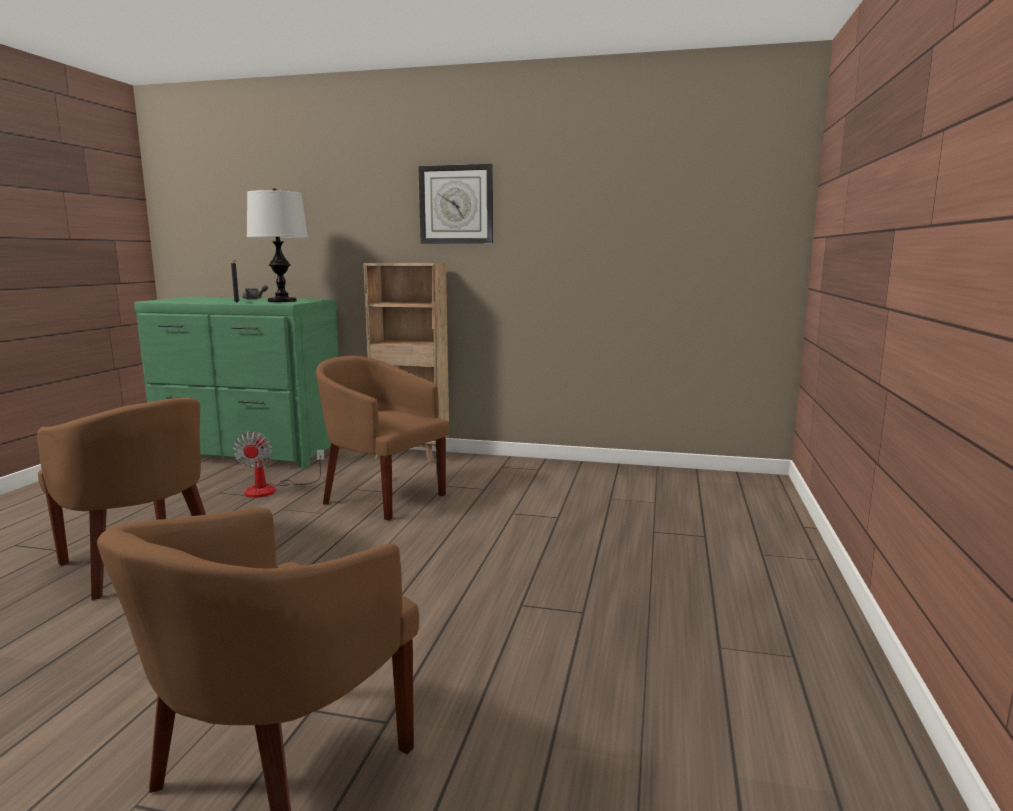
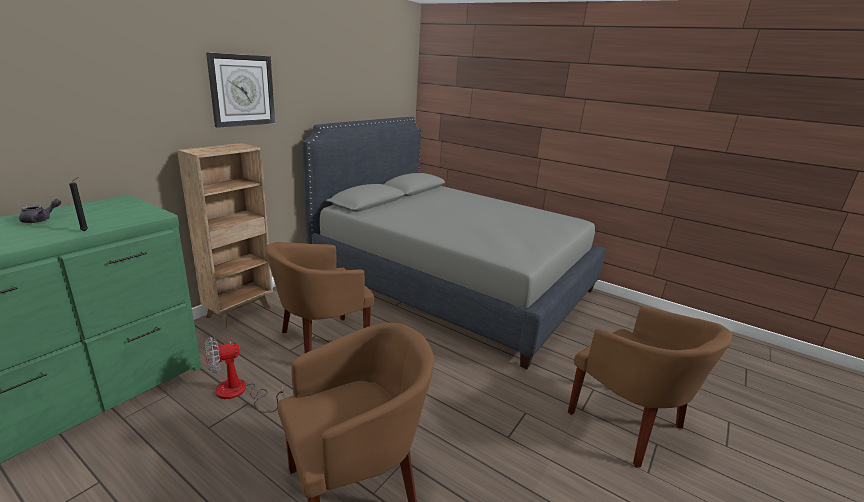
camera: 70 degrees left, 10 degrees up
fan [233,431,325,498] -> fan turned 135 degrees clockwise [205,337,284,413]
table lamp [247,188,308,302] -> none
none -> grey bed [302,117,605,369]

